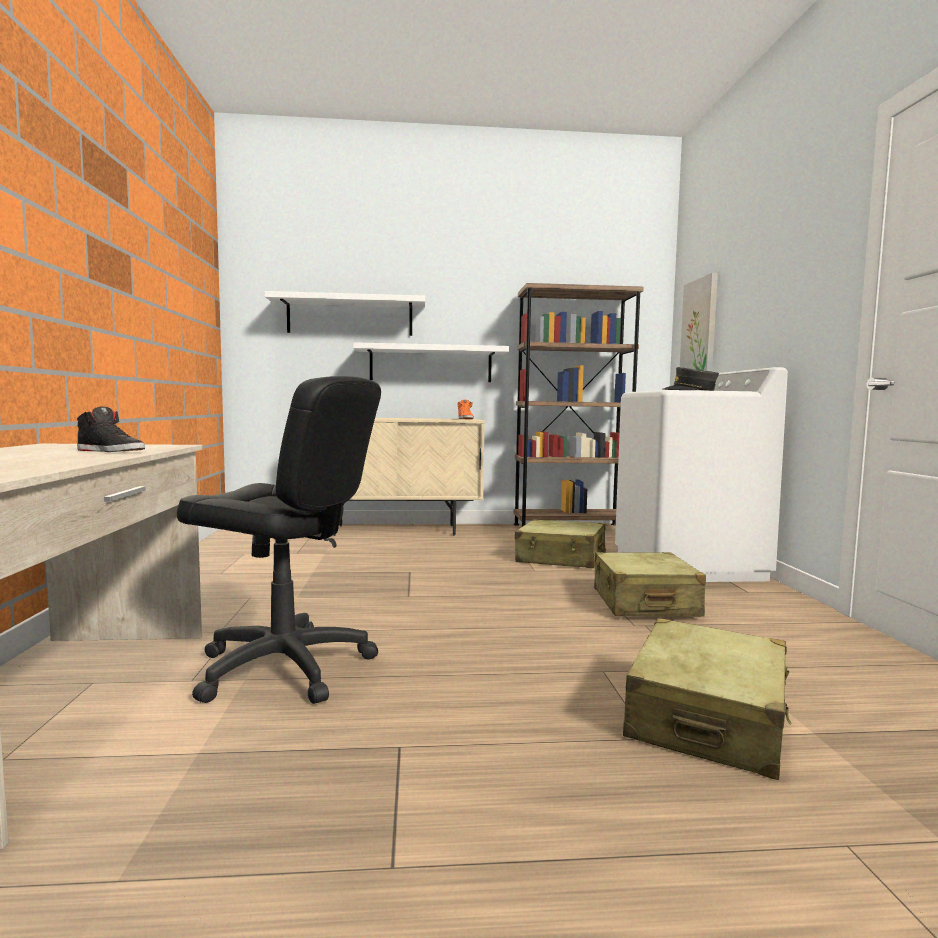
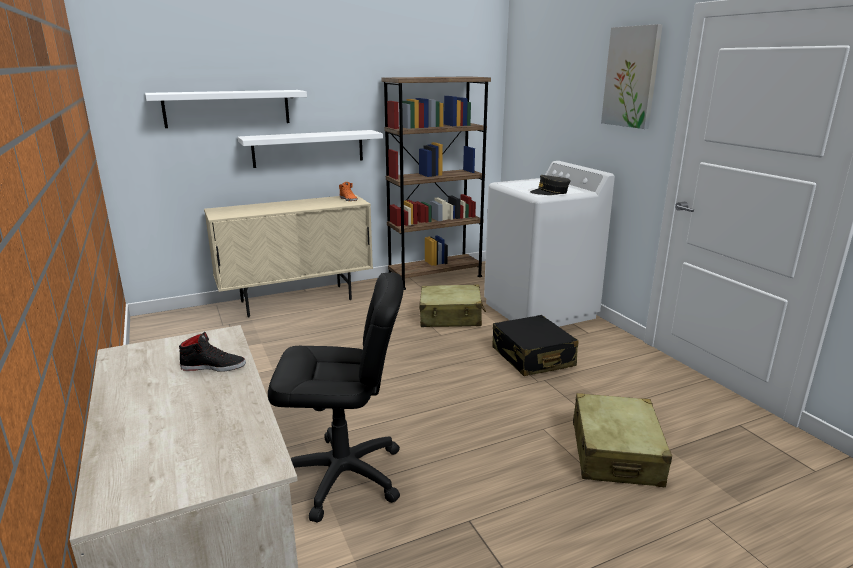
camera: 20 degrees left, 15 degrees up
beige suitcase [594,552,706,617] -> black suitcase [493,315,579,376]
picture [680,273,718,371] -> picture moved to [601,24,663,129]

